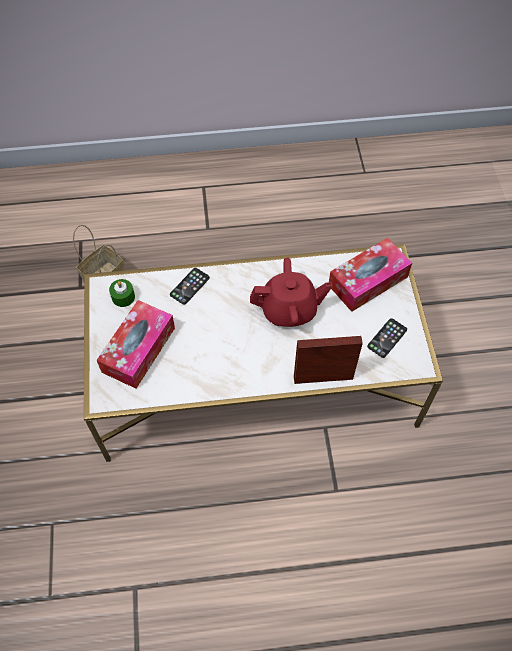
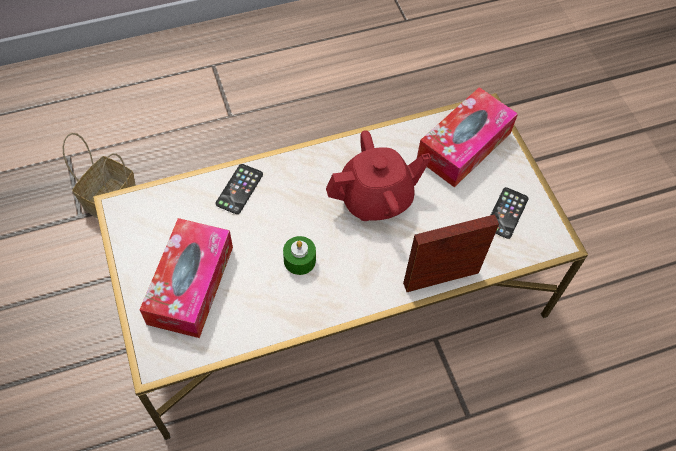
camera: 15 degrees left, 0 degrees up
green candle [109,279,135,307] -> green candle moved to [283,236,316,275]

